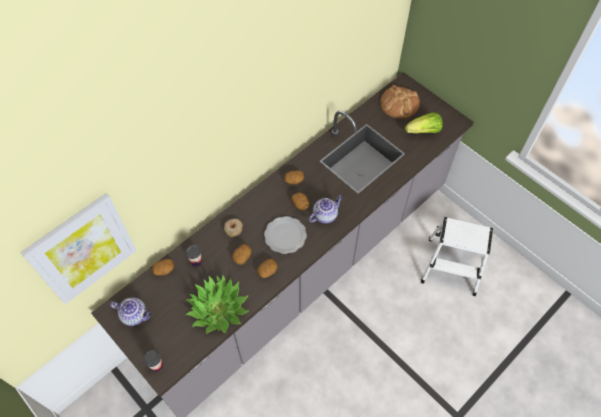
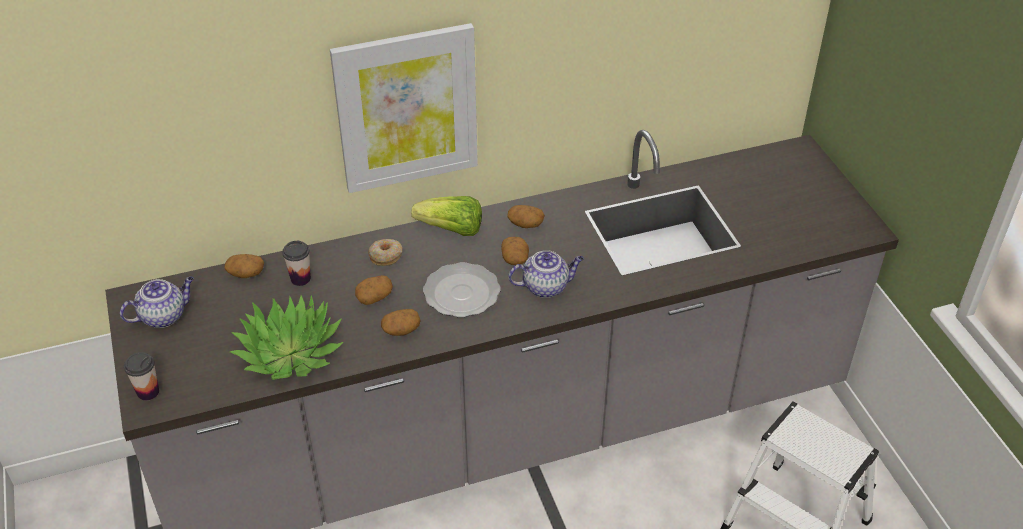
camera: 25 degrees right, 15 degrees down
picture [21,193,137,304] -> picture moved to [330,23,478,193]
teapot [110,298,152,326] -> teapot turned 75 degrees counterclockwise [120,277,194,328]
bread [381,85,420,119] -> none
lettuce [405,112,443,134] -> lettuce moved to [411,196,482,236]

